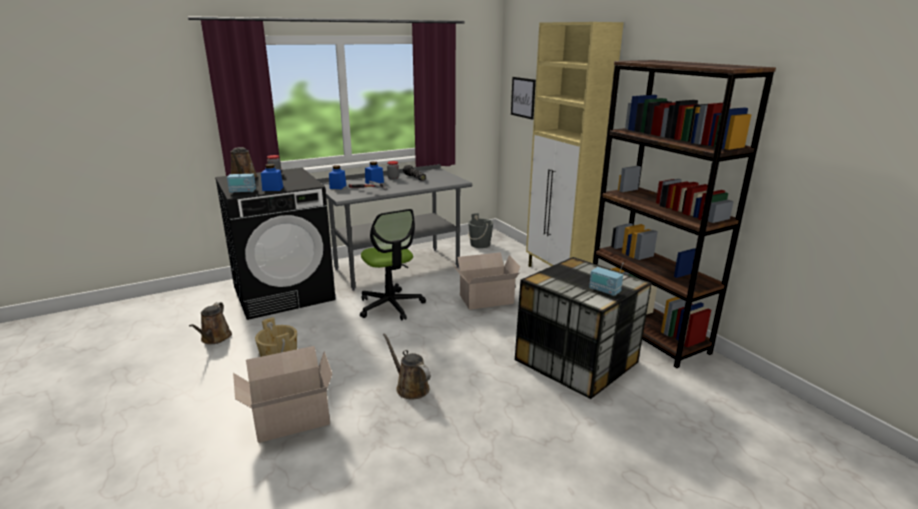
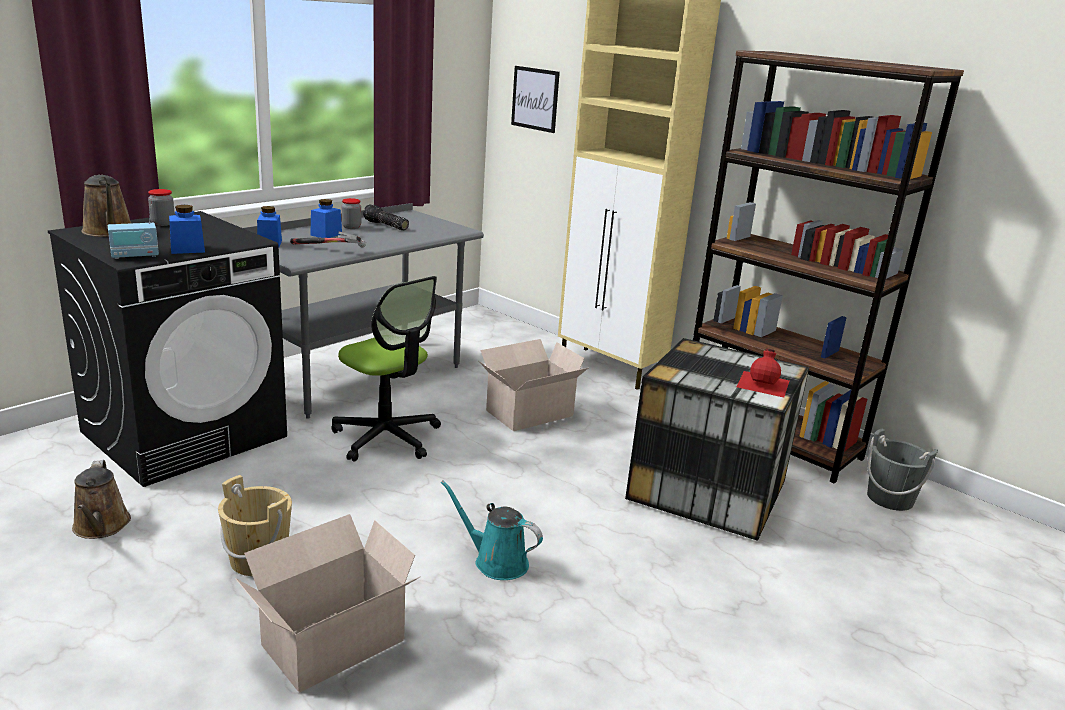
camera: 20 degrees left, 0 degrees up
brown watering can [383,333,431,399] -> turquoise watering can [441,480,543,580]
grey bucket [468,213,493,248] -> grey bucket moved to [867,429,938,511]
radio [589,263,623,296] -> red bottle [737,349,789,398]

